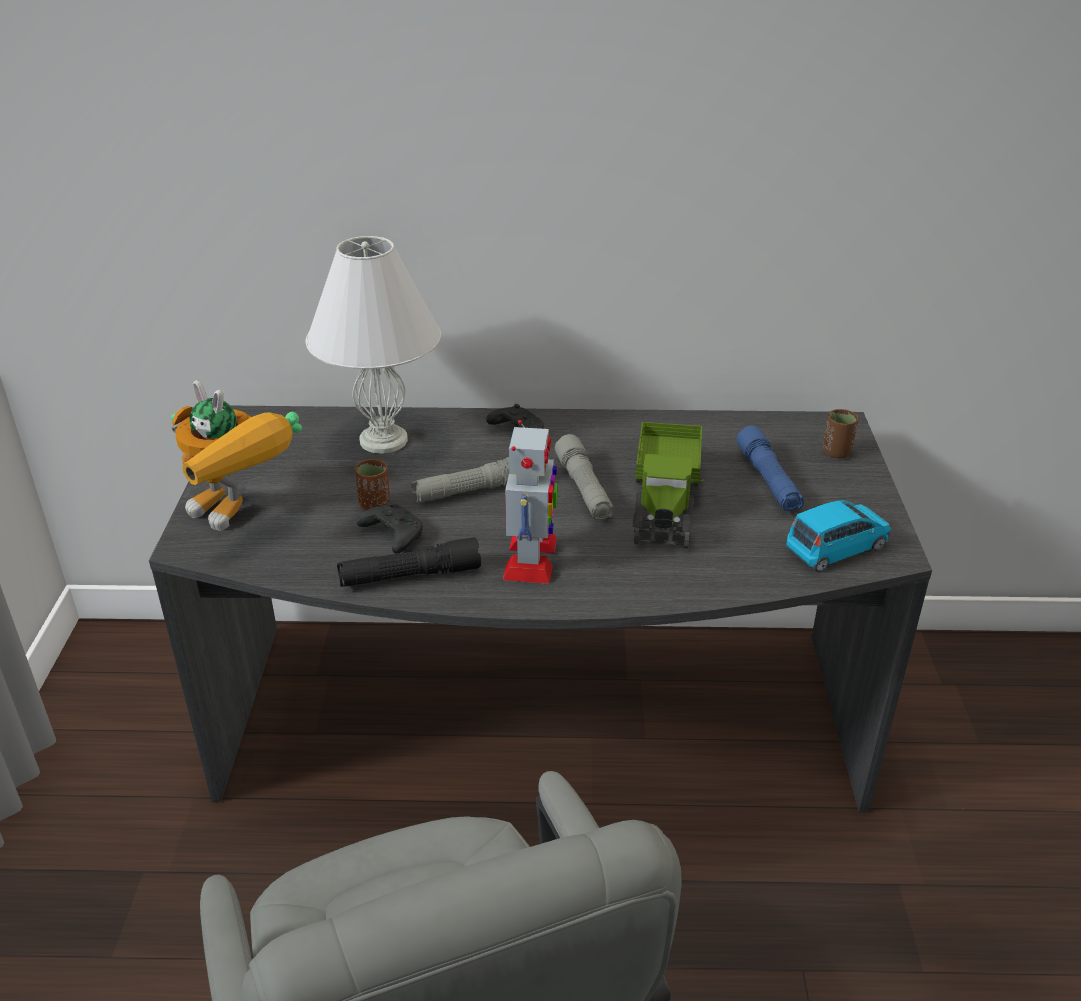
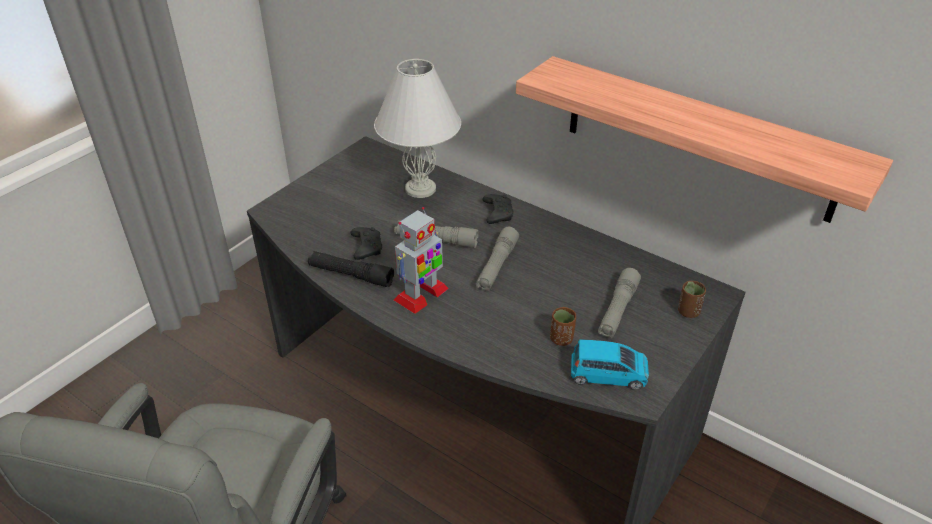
camera: 35 degrees right, 5 degrees up
toy robot [171,380,302,531] -> none
brown cup [355,459,390,510] -> brown cup moved to [550,307,576,346]
toy truck [633,422,705,548] -> none
blue flashlight [736,426,804,511] -> grey flashlight [598,268,641,338]
none -> shelf [516,56,893,223]

